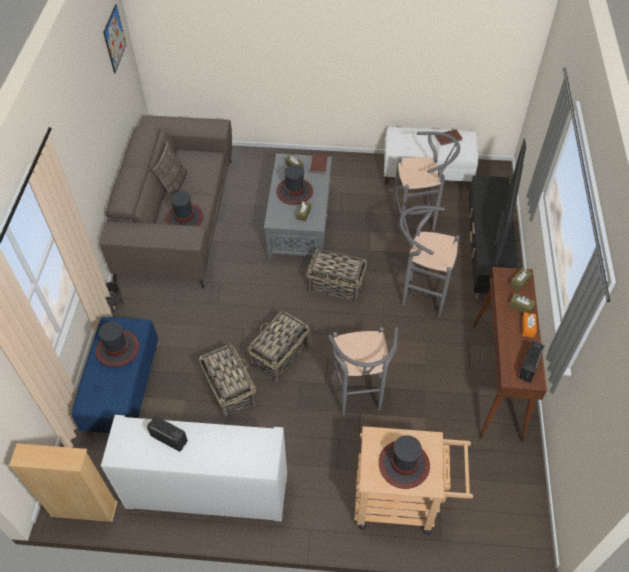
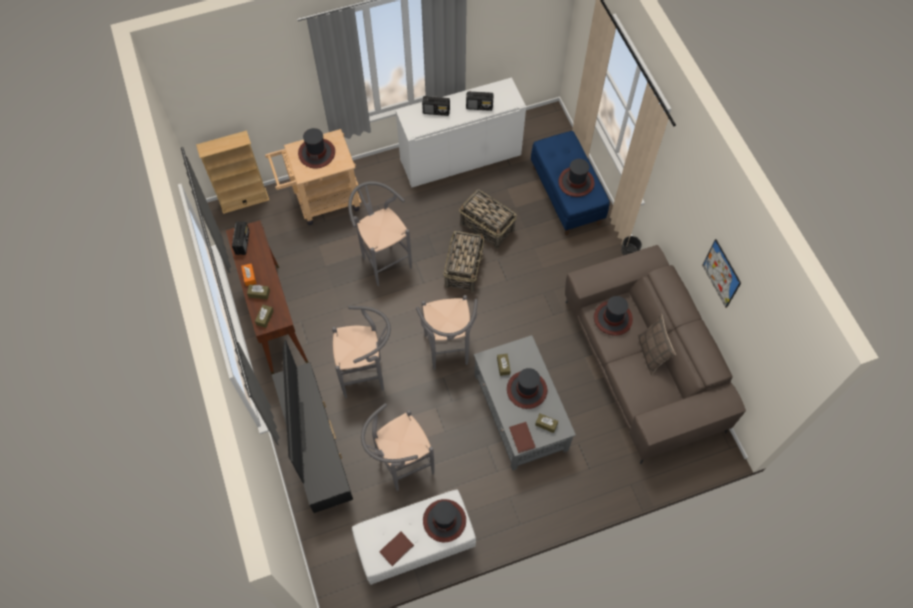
camera: 155 degrees right, 10 degrees up
beige bookcase [9,443,118,522] -> beige bookcase moved to [196,130,269,214]
picture [103,4,126,73] -> picture moved to [702,239,741,308]
basket [306,249,367,303] -> grey stool [416,295,478,370]
none -> radio [422,96,450,116]
none -> hat [423,499,466,542]

